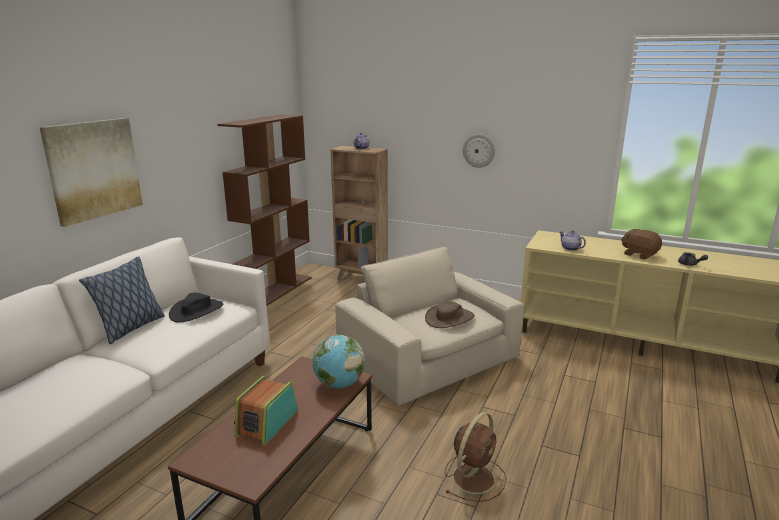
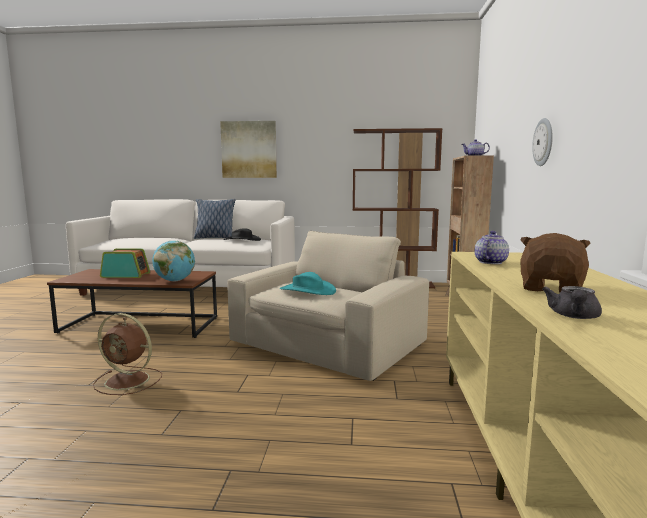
camera: 70 degrees right, 10 degrees down
brown hat [425,301,475,328] -> turquoise hat [280,272,336,295]

